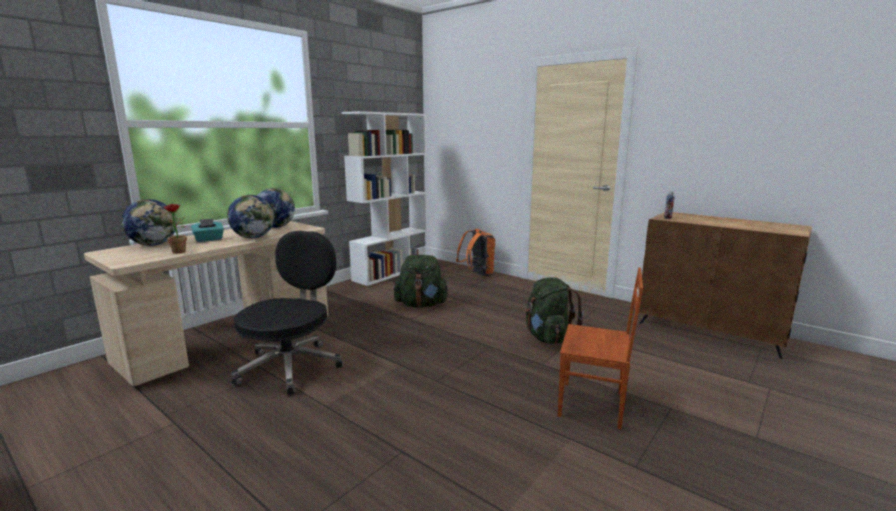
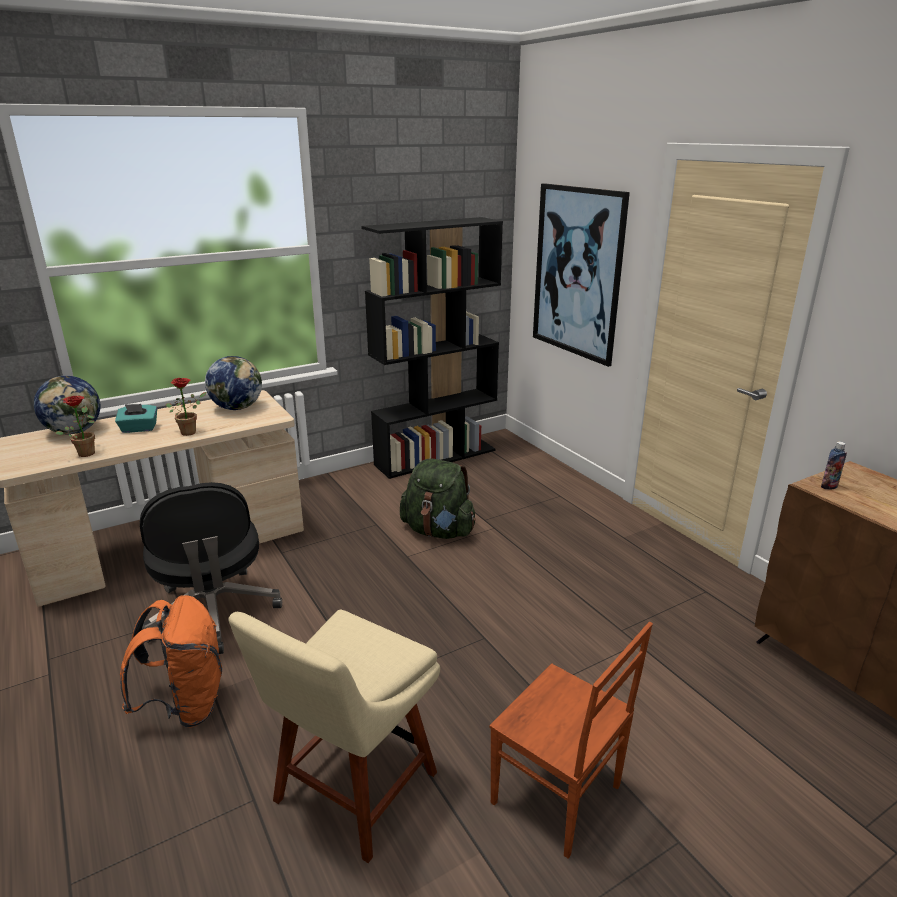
camera: 20 degrees right, 10 degrees up
globe [227,195,274,238] -> potted plant [166,378,207,436]
black office chair [231,231,342,395] -> black office chair turned 120 degrees clockwise [140,482,282,654]
white bookcase [342,111,427,286] -> black bookcase [361,217,503,479]
orange backpack [456,229,495,277] -> orange backpack moved to [120,595,222,728]
green backpack [523,277,584,344] -> none
none -> beige chair [228,609,440,863]
none -> picture [533,183,630,367]

